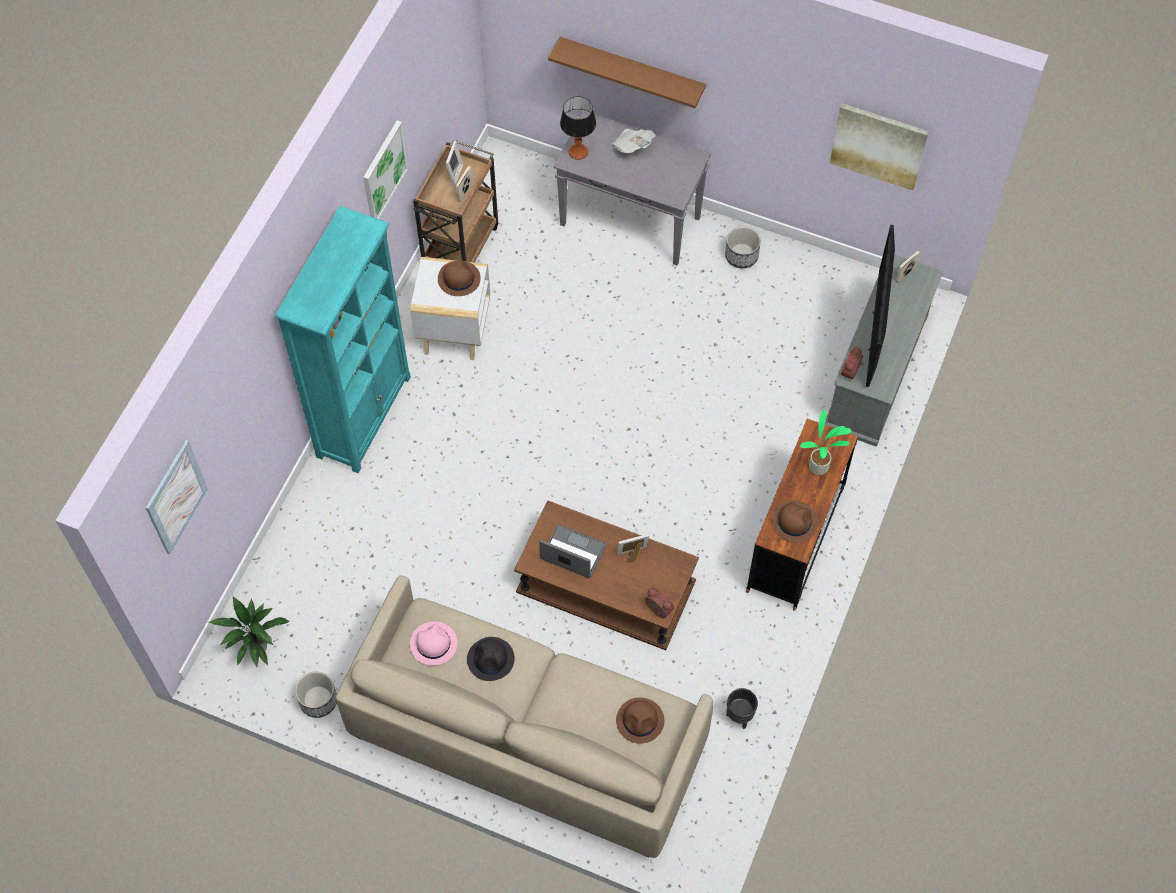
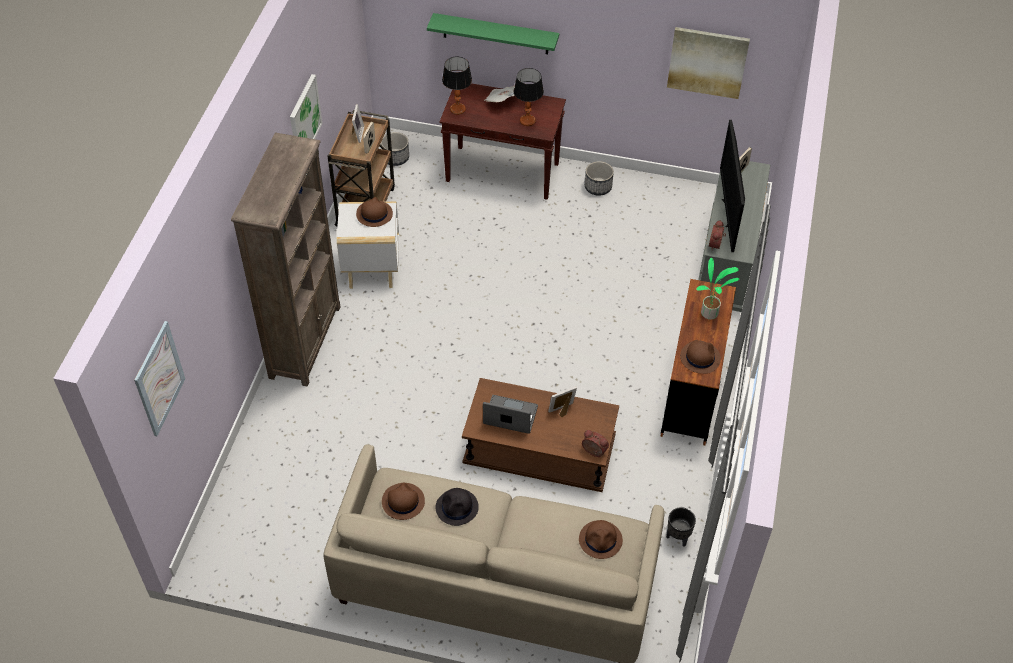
camera: 10 degrees left, 10 degrees down
potted plant [208,596,289,667] -> none
turquoise bookcase [275,206,411,474] -> brown bookcase [231,133,341,387]
planter [295,672,337,718] -> planter moved to [381,132,409,166]
pink hat [410,621,457,666] -> brown hat [382,482,425,520]
brown shelf [548,37,706,108] -> green shelf [427,13,559,54]
grey console table [554,111,711,265] -> brown console table [440,83,566,200]
none -> table lamp [514,68,544,126]

